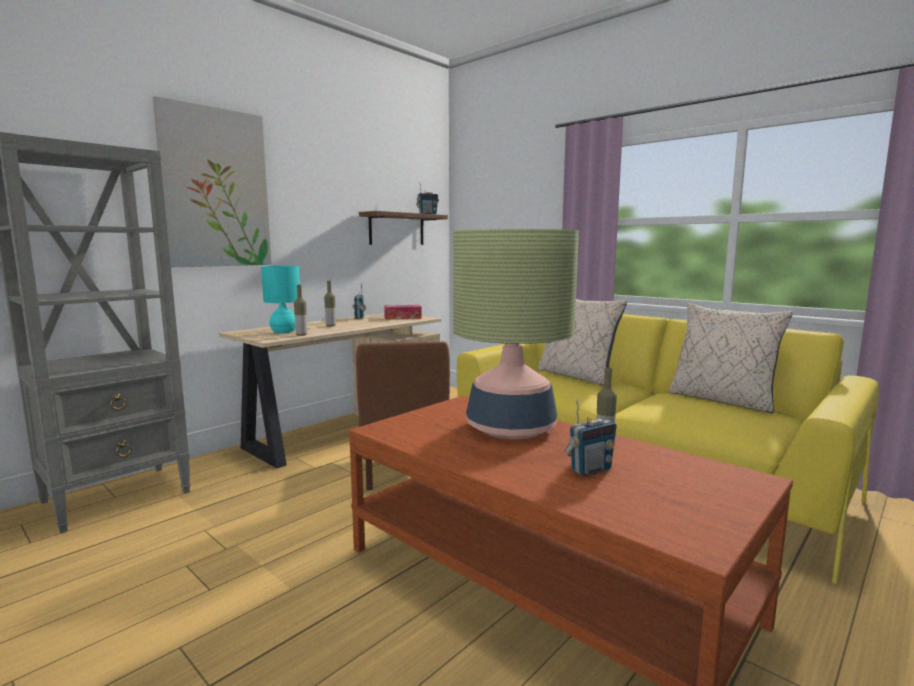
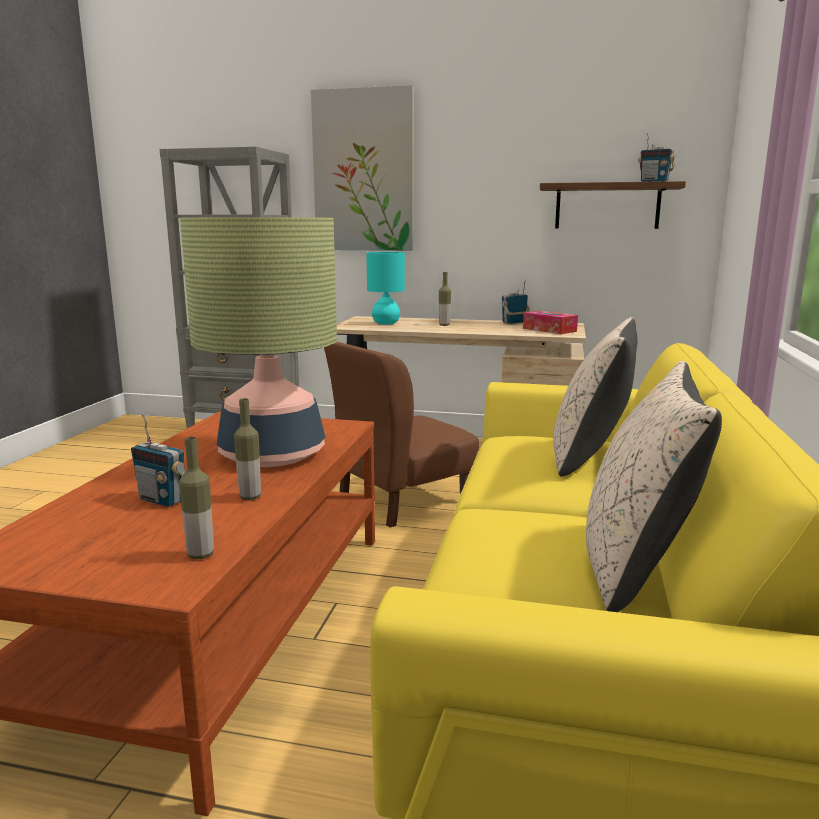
camera: 60 degrees right, 5 degrees up
bottle [294,285,307,336] -> bottle moved to [179,437,214,559]

